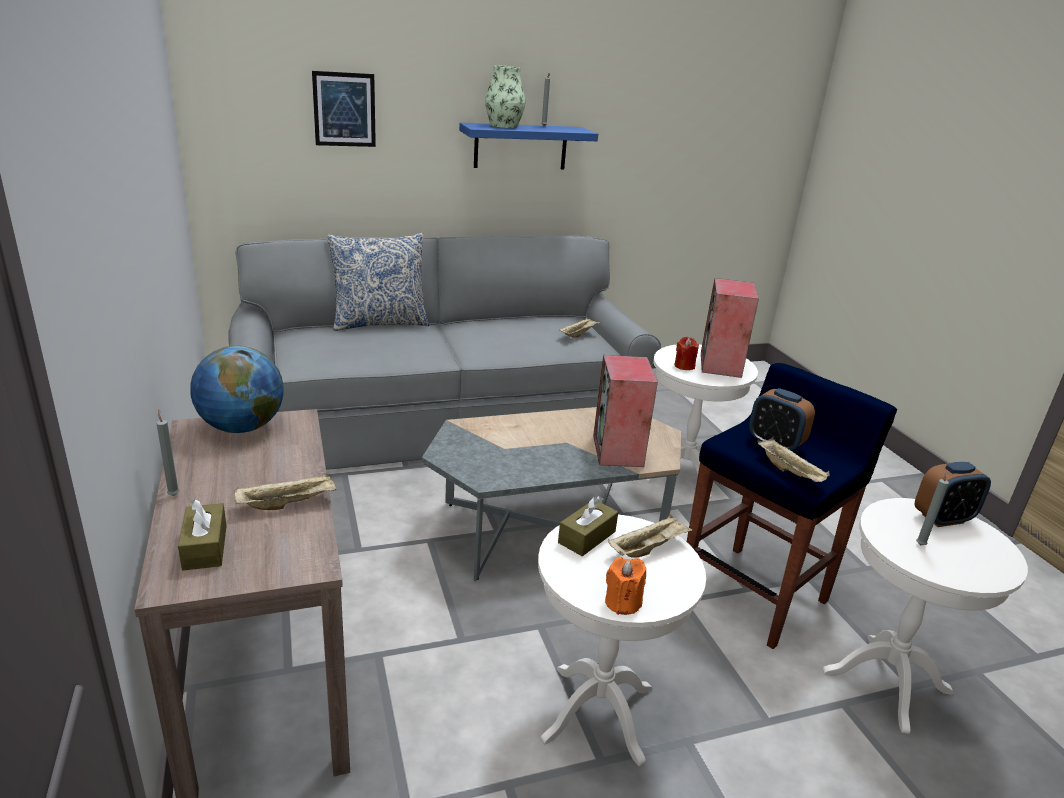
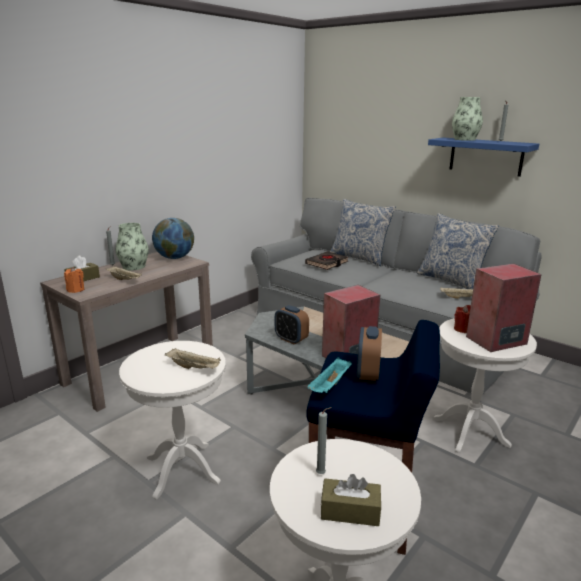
camera: 60 degrees right, 5 degrees down
picture [312,71,376,147] -> none
brown tissue box [558,496,618,556] -> brown tissue box moved to [321,474,381,526]
orange candle [605,557,646,615] -> orange candle moved to [64,267,84,293]
beige tray [757,439,830,482] -> turquoise tray [307,357,352,393]
alarm clock [915,462,991,527] -> alarm clock moved to [275,305,309,345]
none -> vase [115,223,149,270]
none -> black book [305,252,348,270]
none -> pillow [417,213,499,289]

